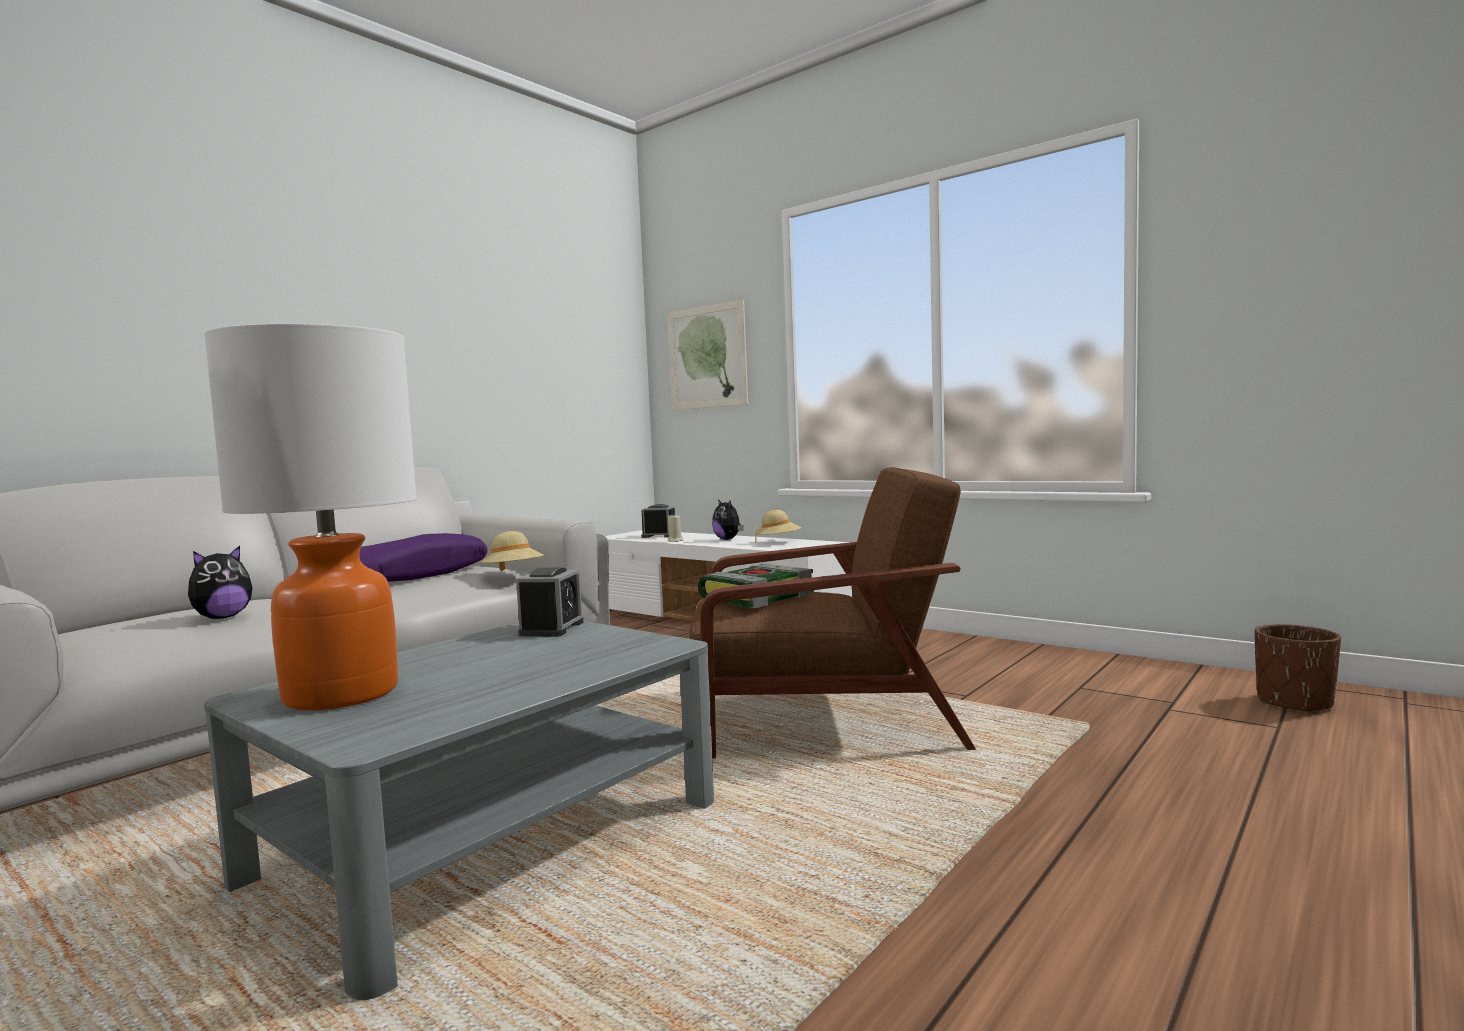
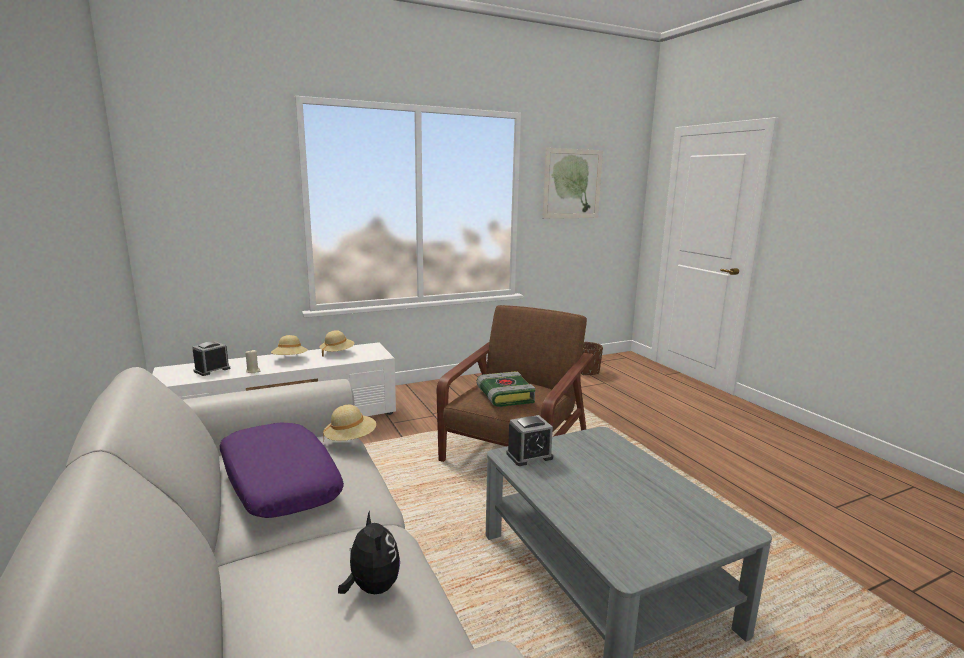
camera: 65 degrees left, 10 degrees up
table lamp [204,324,417,710] -> none
alarm clock [516,567,584,637] -> alarm clock turned 120 degrees clockwise [506,415,553,466]
picture [668,300,748,410] -> picture moved to [543,148,603,219]
plush toy [712,499,744,540] -> beige hat [271,335,308,355]

